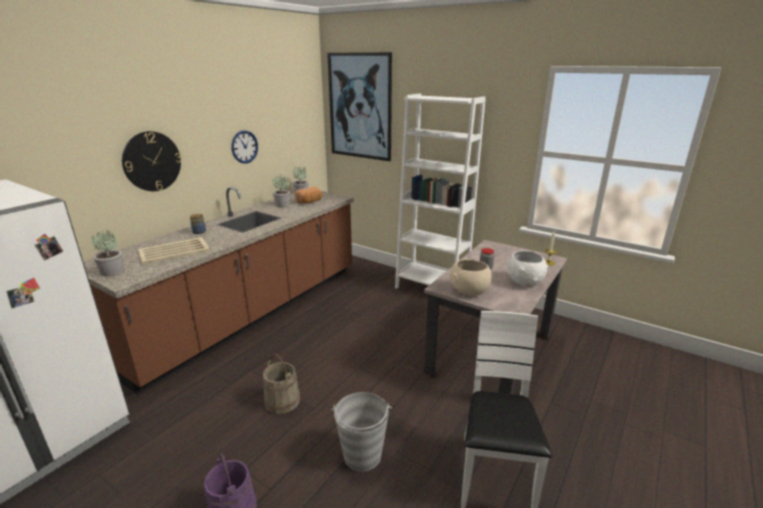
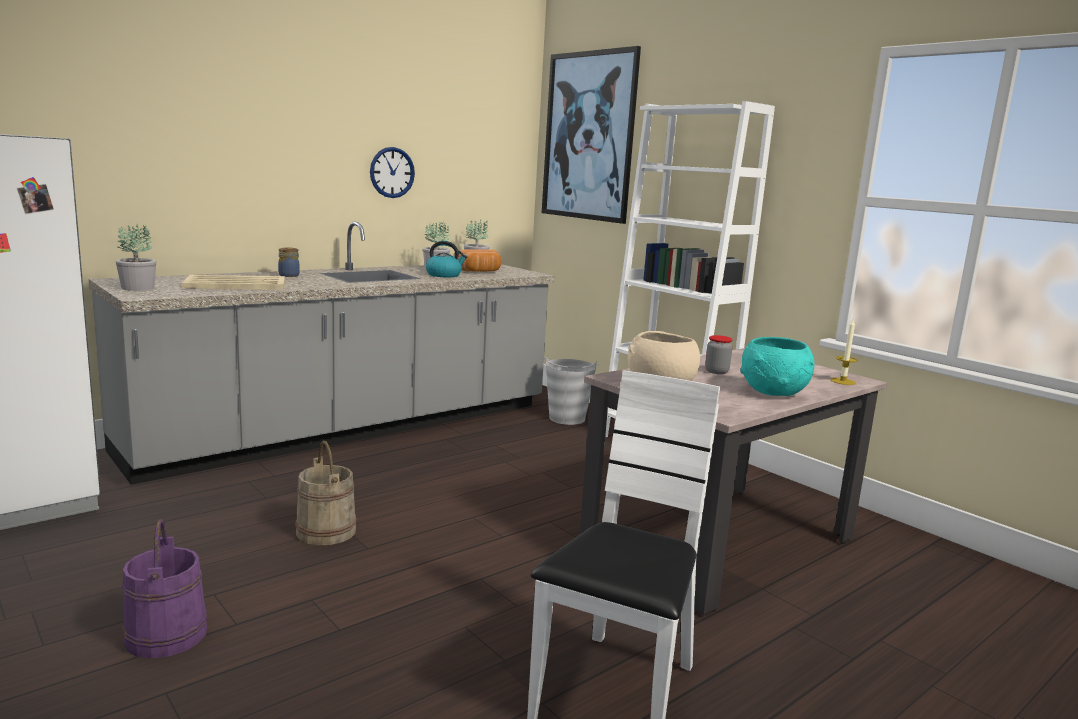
camera: 15 degrees right, 10 degrees down
brown counter [83,187,354,395] -> grey counter [89,222,554,485]
wall clock [122,131,182,191] -> none
grey bucket [331,392,392,472] -> grey bucket moved to [544,354,599,425]
white bowl [507,251,548,286] -> turquoise bowl [741,337,814,396]
none -> kettle [426,241,467,277]

